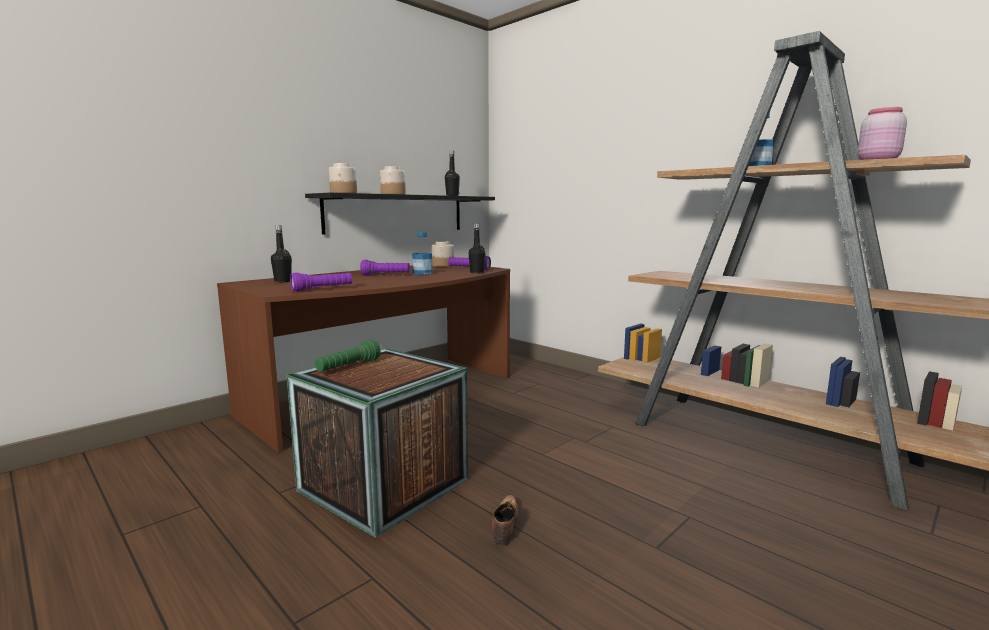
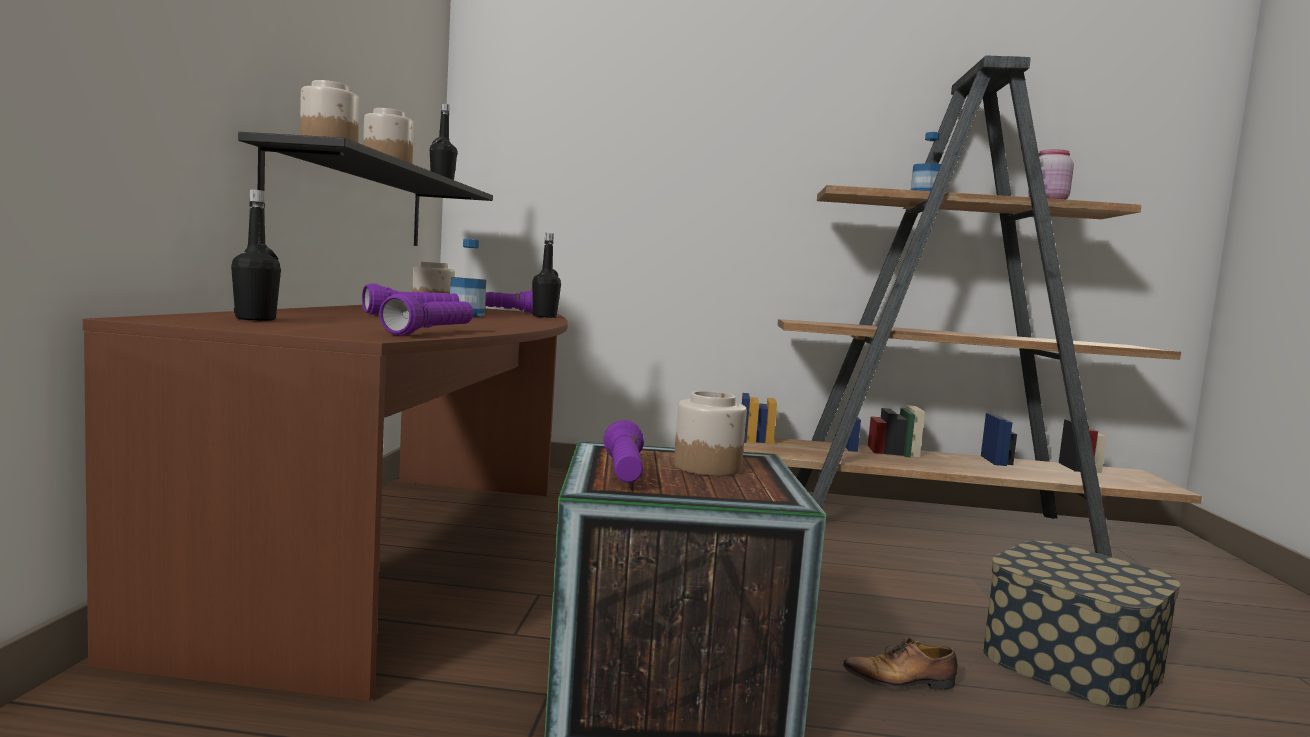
camera: 40 degrees left, 5 degrees down
green flashlight [315,339,381,372] -> purple flashlight [604,420,644,483]
shoe [492,495,518,546] -> shoe turned 60 degrees counterclockwise [842,637,958,690]
none -> jar [674,391,747,476]
none -> storage box [983,540,1180,710]

